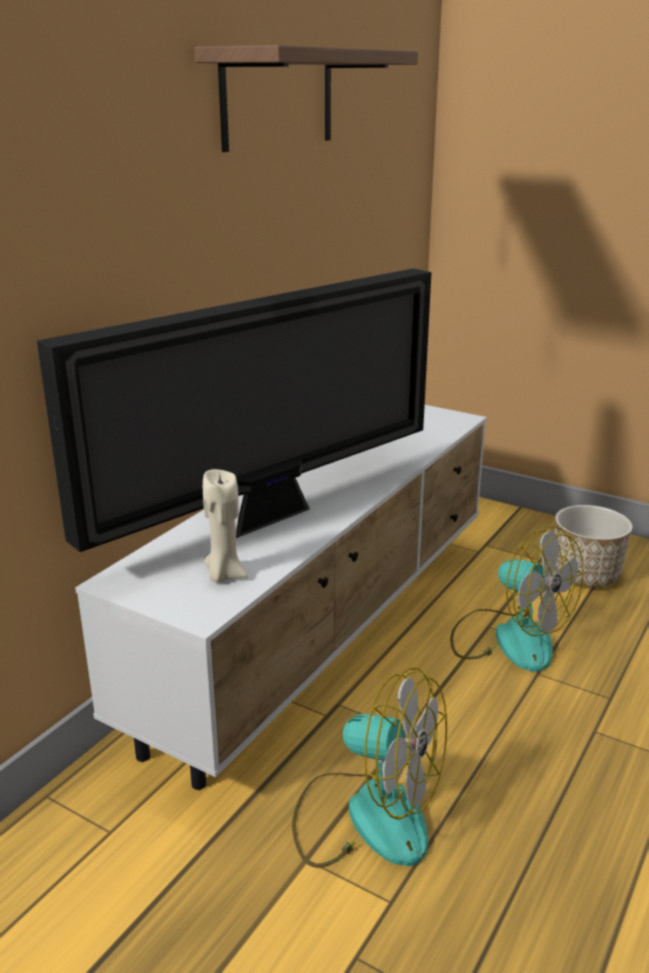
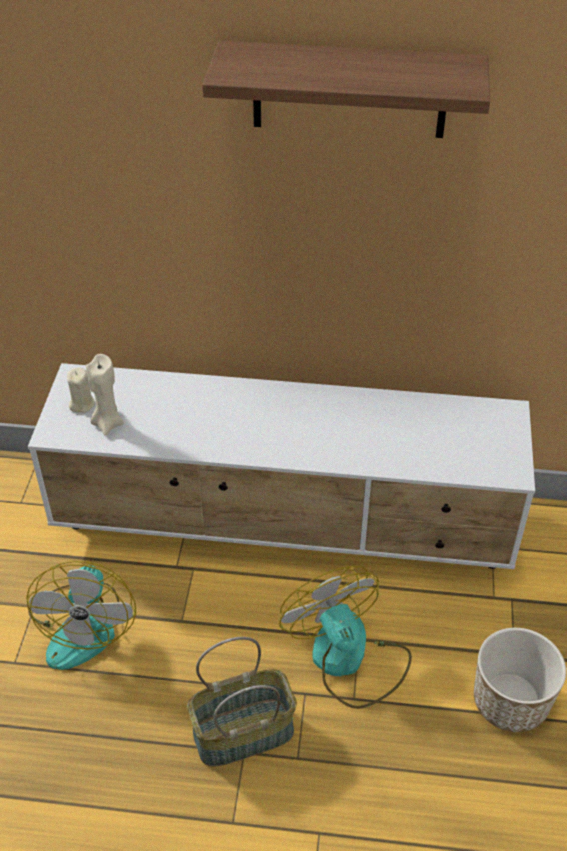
camera: 65 degrees right, 20 degrees up
television [37,268,431,552] -> none
fan [450,526,584,672] -> fan turned 135 degrees clockwise [279,566,412,709]
none -> beige candle [67,368,95,413]
none -> basket [187,637,297,767]

